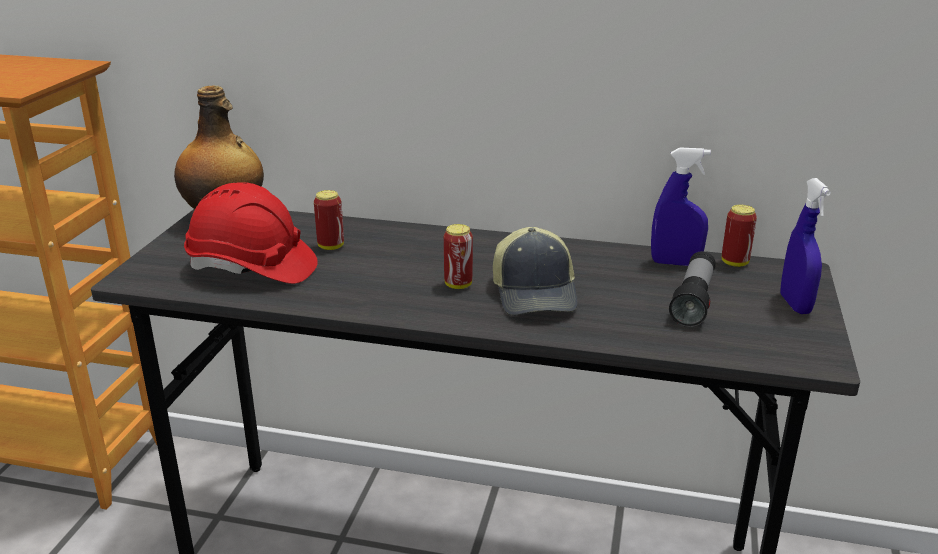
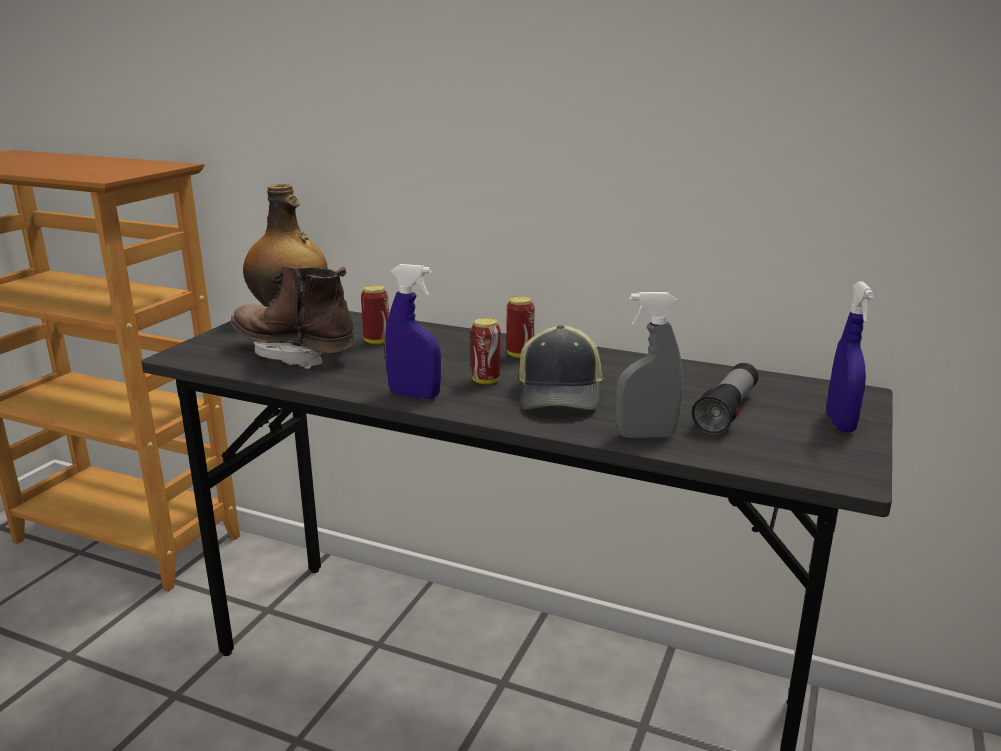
camera: 10 degrees right, 5 degrees down
red hard hat [184,182,318,284] -> brown boot [230,266,355,369]
blue spray bottle [651,147,711,266] -> blue spray bottle moved to [385,264,441,399]
can [722,205,757,267] -> can moved to [507,296,535,358]
none -> grey spray bottle [616,292,683,438]

